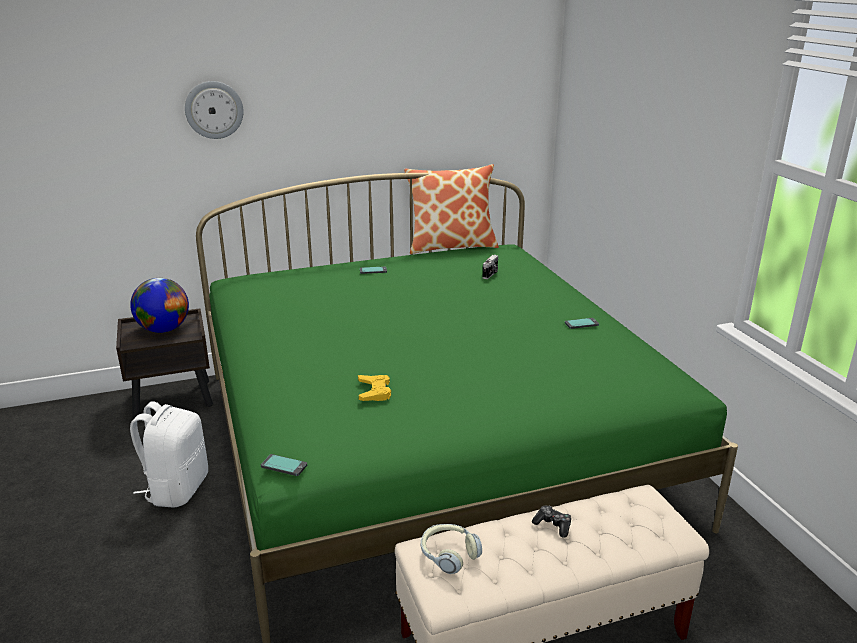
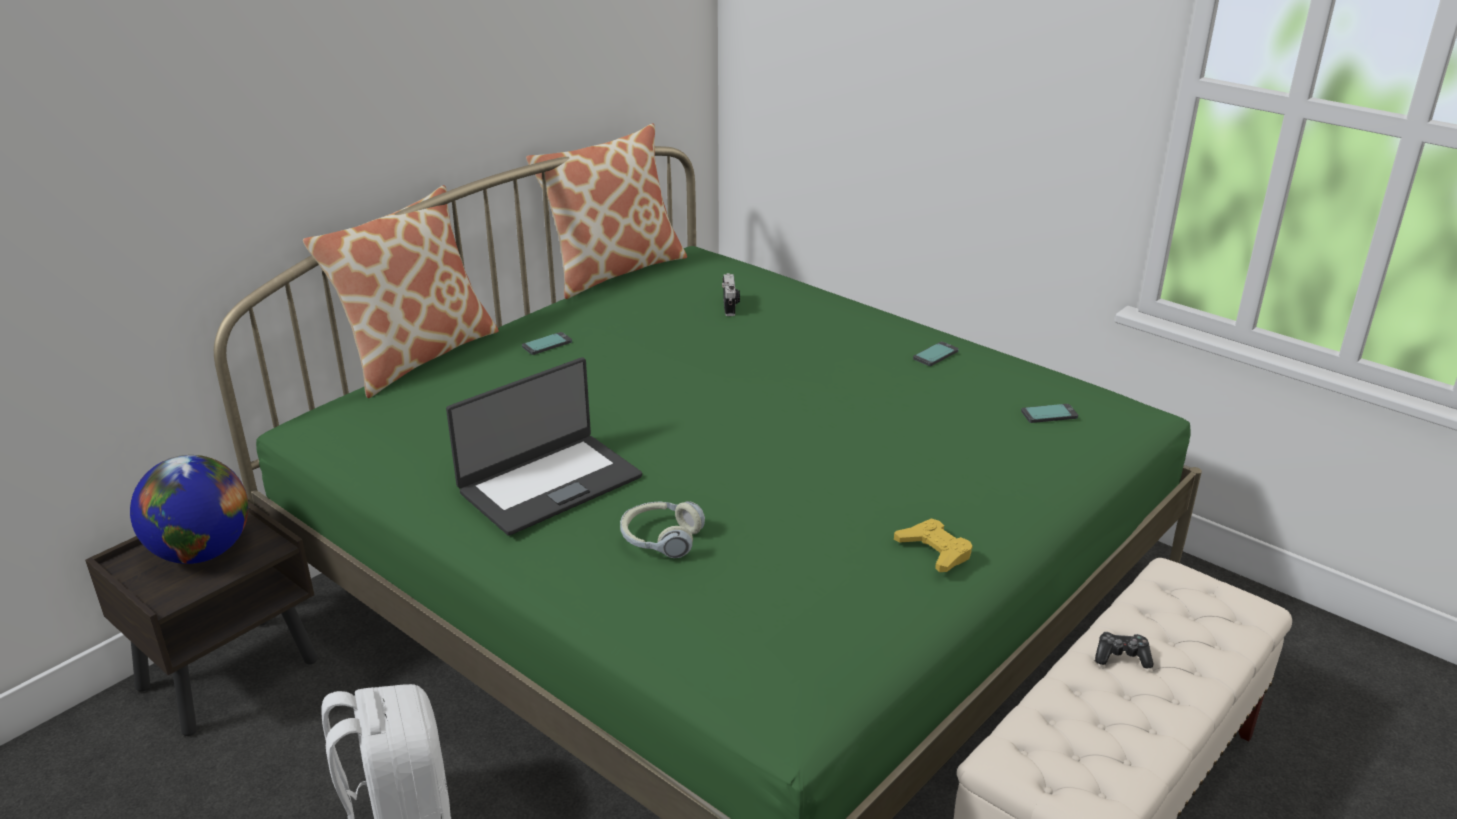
camera: 30 degrees left, 5 degrees up
wall clock [185,81,244,139] -> none
phone [261,454,307,476] -> phone moved to [1021,404,1078,423]
yellow game controller [358,375,391,401] -> yellow game controller moved to [894,518,972,572]
headphones [421,524,482,574] -> headphones moved to [620,501,705,558]
none -> pillow [303,185,499,398]
none -> laptop [446,358,642,536]

